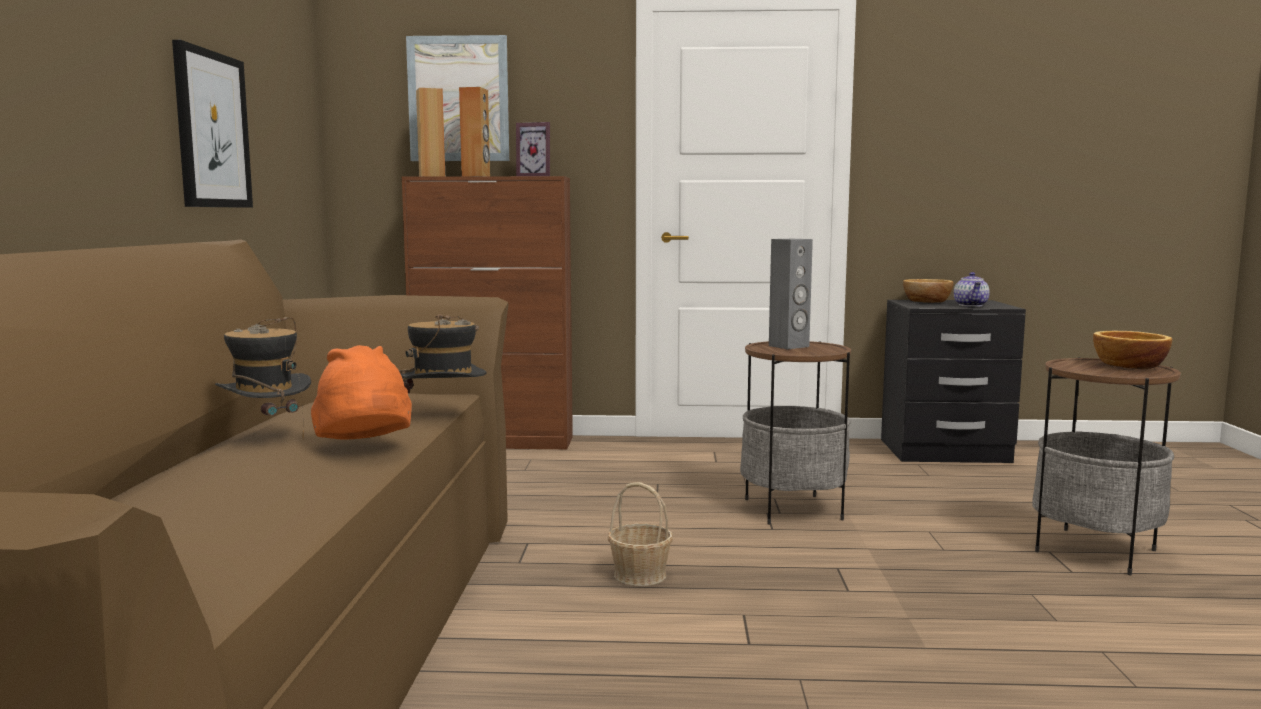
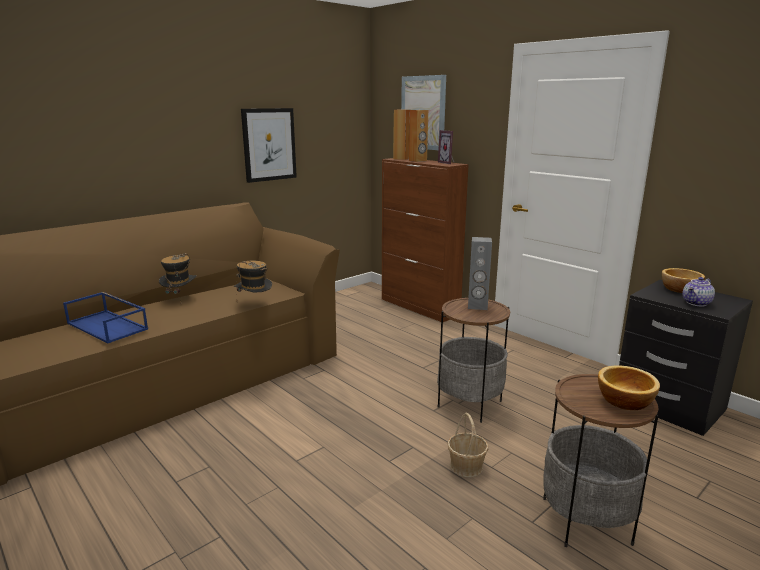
camera: 45 degrees right, 10 degrees up
orange hat [311,345,412,439] -> none
basket [608,482,673,586] -> basket moved to [447,413,489,477]
none -> blue tray [63,292,148,343]

